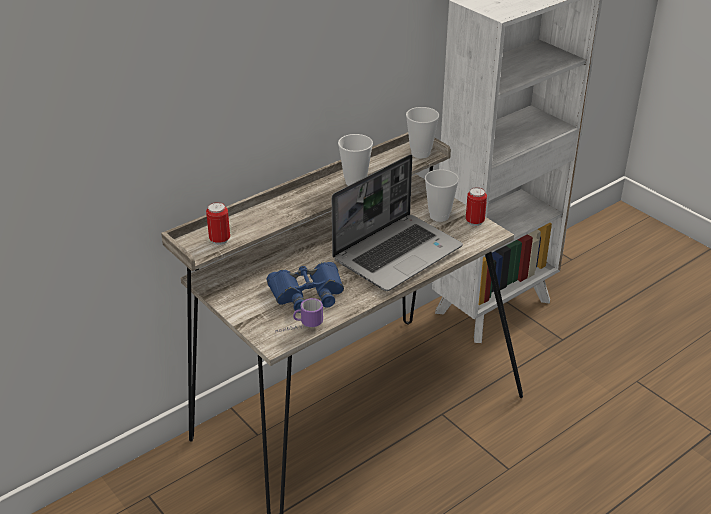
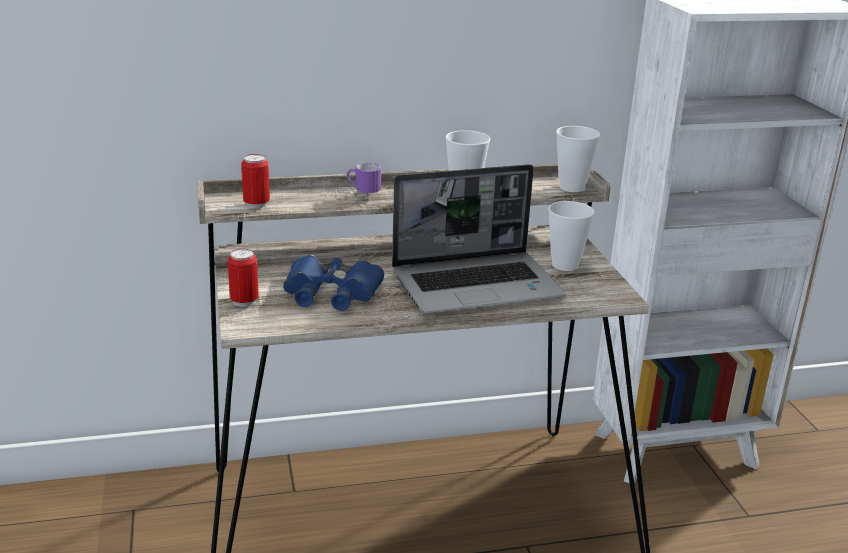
camera: 25 degrees right, 10 degrees down
mug [277,298,323,332] -> mug moved to [326,163,381,196]
can [466,187,487,226] -> can moved to [228,249,259,307]

